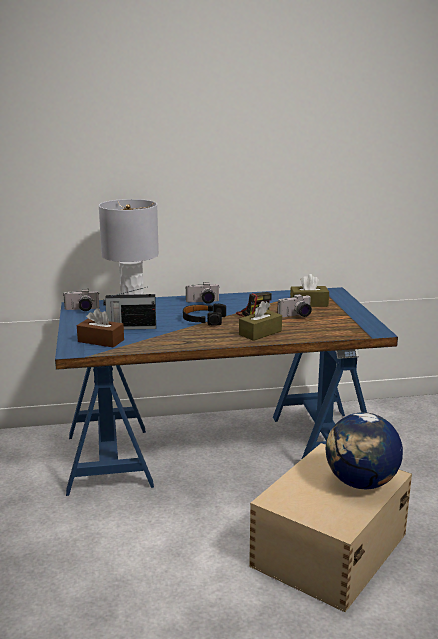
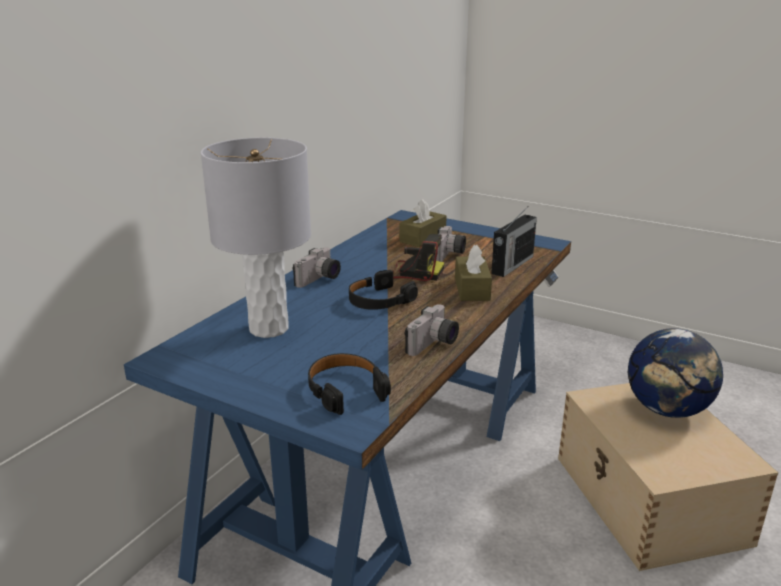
camera: 50 degrees left, 5 degrees up
camera [63,289,99,311] -> camera moved to [404,304,459,356]
brown tissue box [77,308,124,348] -> black headphones [308,353,391,415]
radio [103,287,156,330] -> radio moved to [491,209,537,277]

